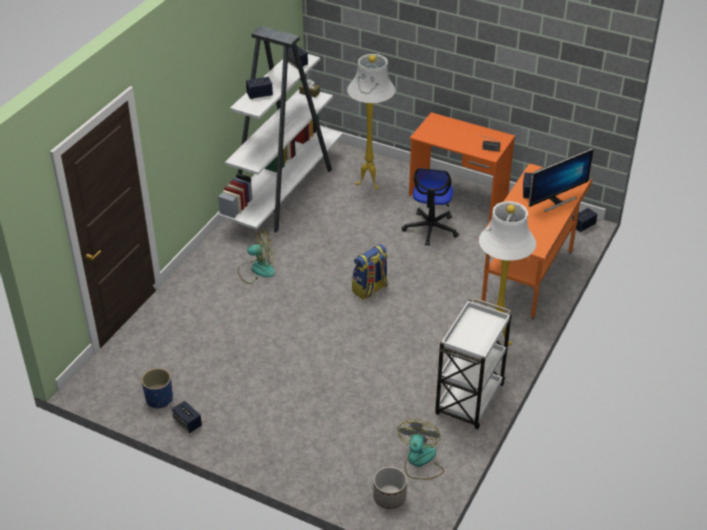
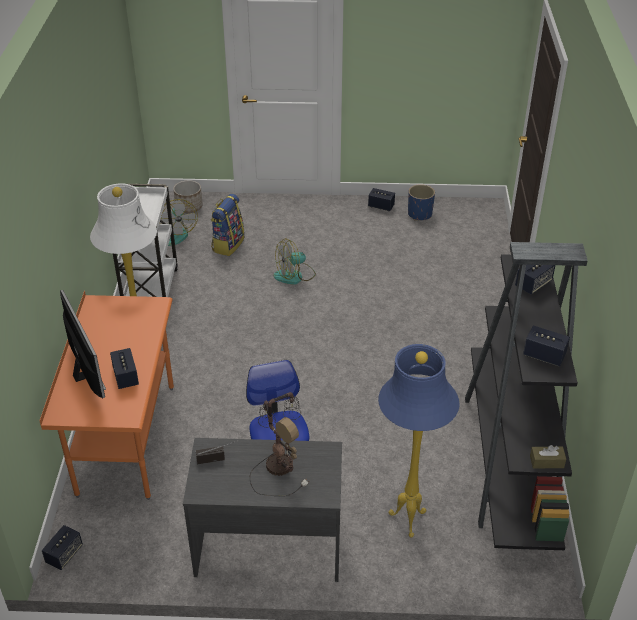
camera: 155 degrees right, 0 degrees up
white bookcase [218,26,342,233] -> black bookcase [465,242,588,550]
fan [238,230,275,284] -> fan moved to [273,238,316,285]
white floor lamp [347,54,395,190] -> blue floor lamp [378,344,459,538]
backpack [352,244,388,300] -> backpack moved to [211,194,244,256]
orange desk [409,112,515,221] -> grey desk [183,438,342,582]
monitor [528,148,594,212] -> monitor turned 120 degrees clockwise [60,290,106,399]
none -> table lamp [250,392,309,496]

